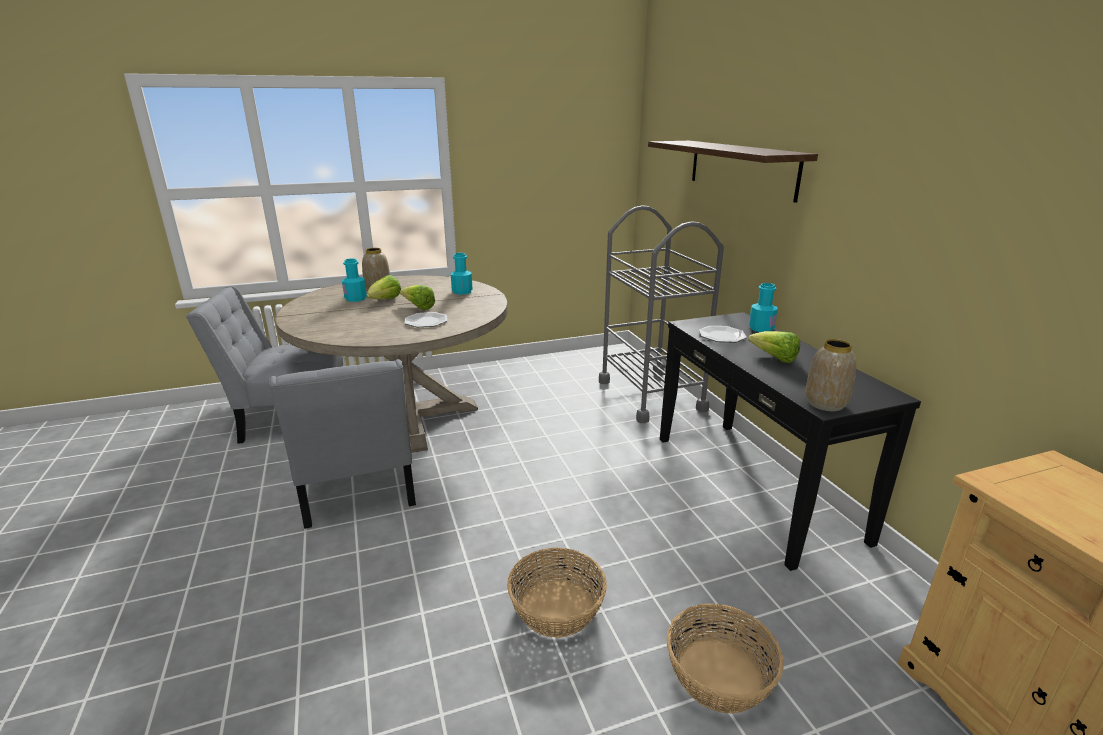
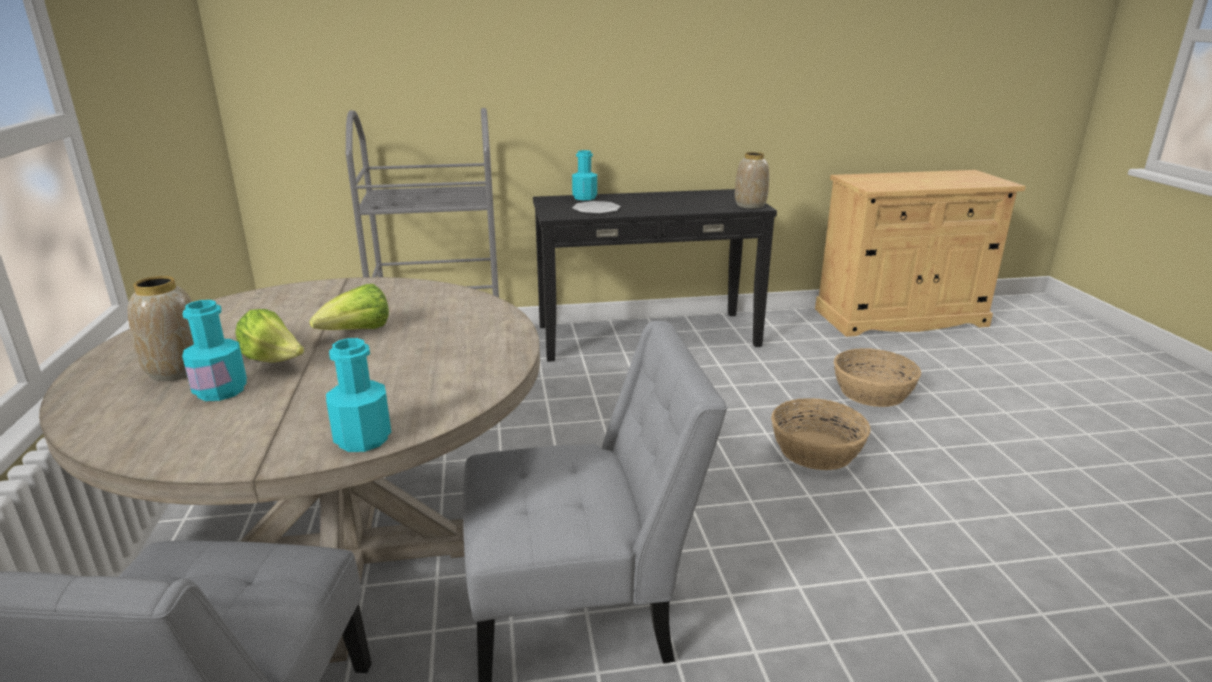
camera: 80 degrees left, 0 degrees up
plate [405,312,448,327] -> none
turquoise bottle [451,253,473,295] -> turquoise bottle moved to [326,338,391,452]
shelf [648,141,818,203] -> none
lettuce [748,331,800,363] -> none

